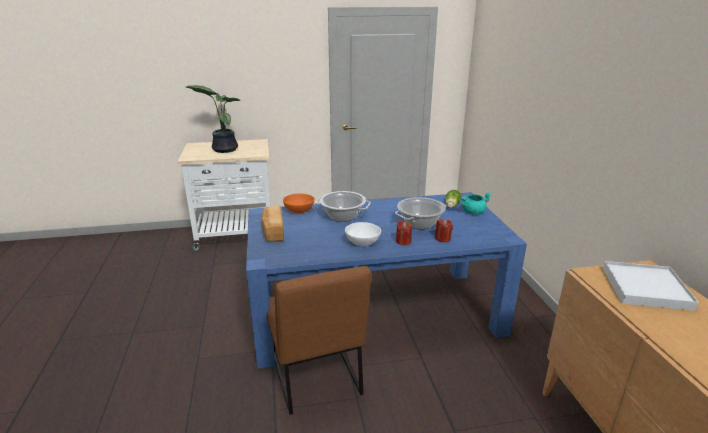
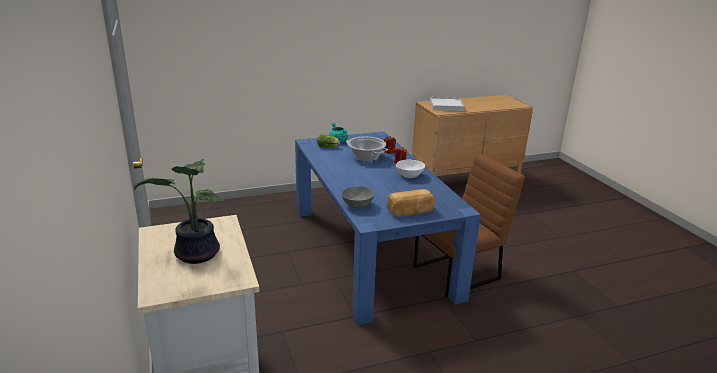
camera: 100 degrees left, 0 degrees up
orange bowl [283,193,315,213] -> grey bowl [342,186,374,208]
cooking pot [315,191,371,222] -> none

